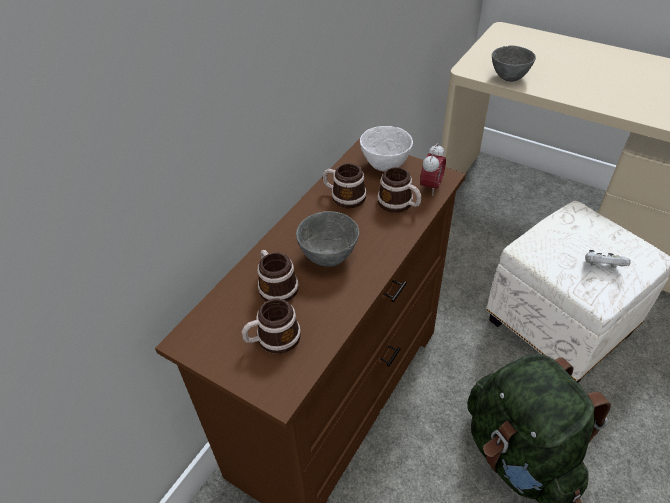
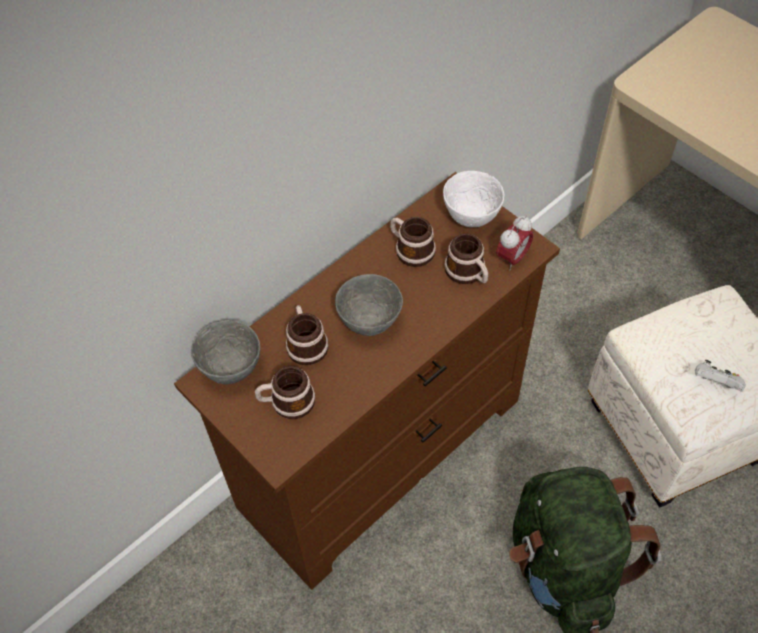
camera: 15 degrees right, 10 degrees up
grey bowl [492,46,536,82] -> grey bowl moved to [191,320,260,384]

